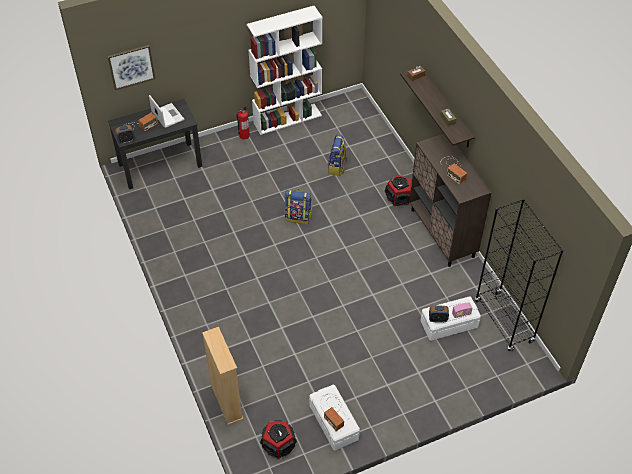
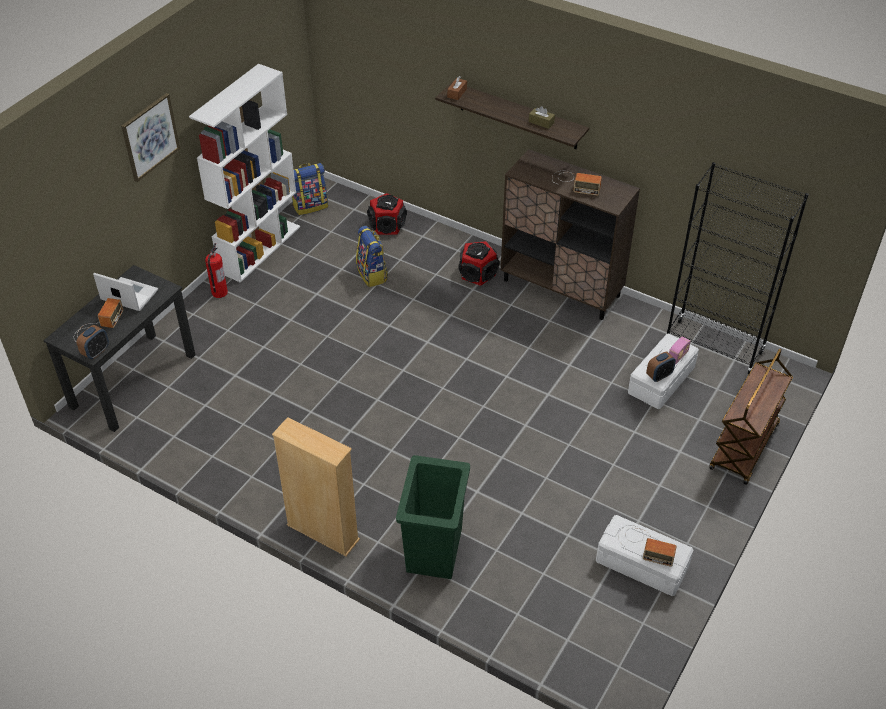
camera: 35 degrees left, 5 degrees down
picture [107,45,155,90] -> picture moved to [121,93,180,182]
beige bookcase [202,327,243,425] -> beige bookcase moved to [272,417,360,556]
speaker [260,420,297,459] -> speaker moved to [367,193,407,235]
backpack [284,189,312,224] -> backpack moved to [292,163,328,215]
none -> green trash can [396,455,470,579]
none -> brown cart [709,348,793,485]

